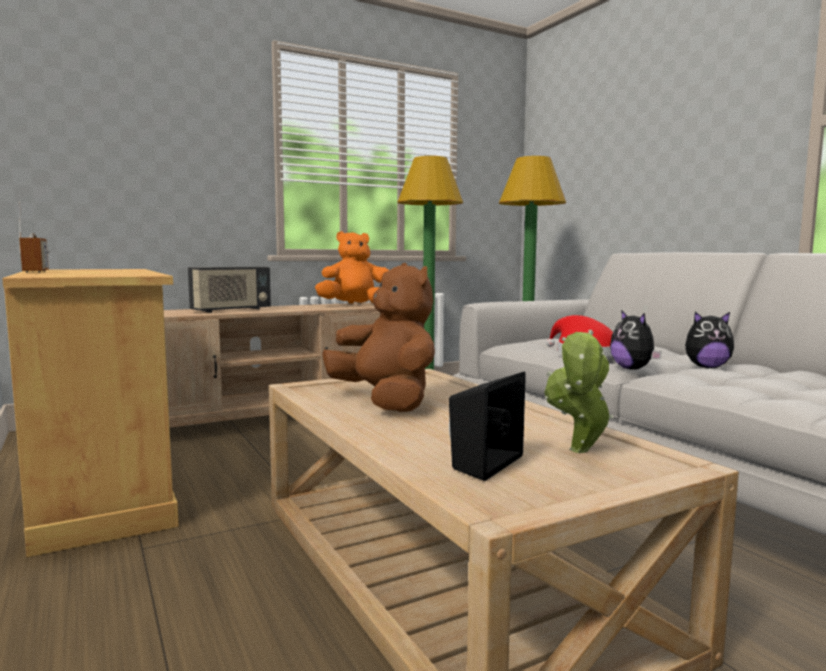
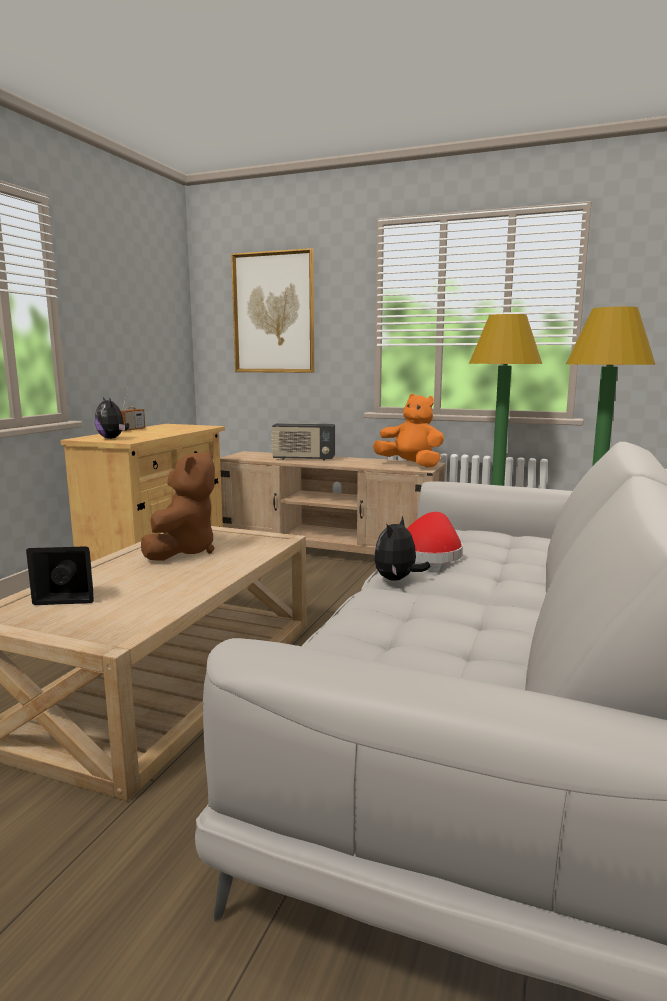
camera: 50 degrees right, 5 degrees up
potted plant [544,330,613,453] -> none
plush toy [685,312,734,368] -> plush toy moved to [95,397,129,439]
none -> picture [231,248,314,373]

